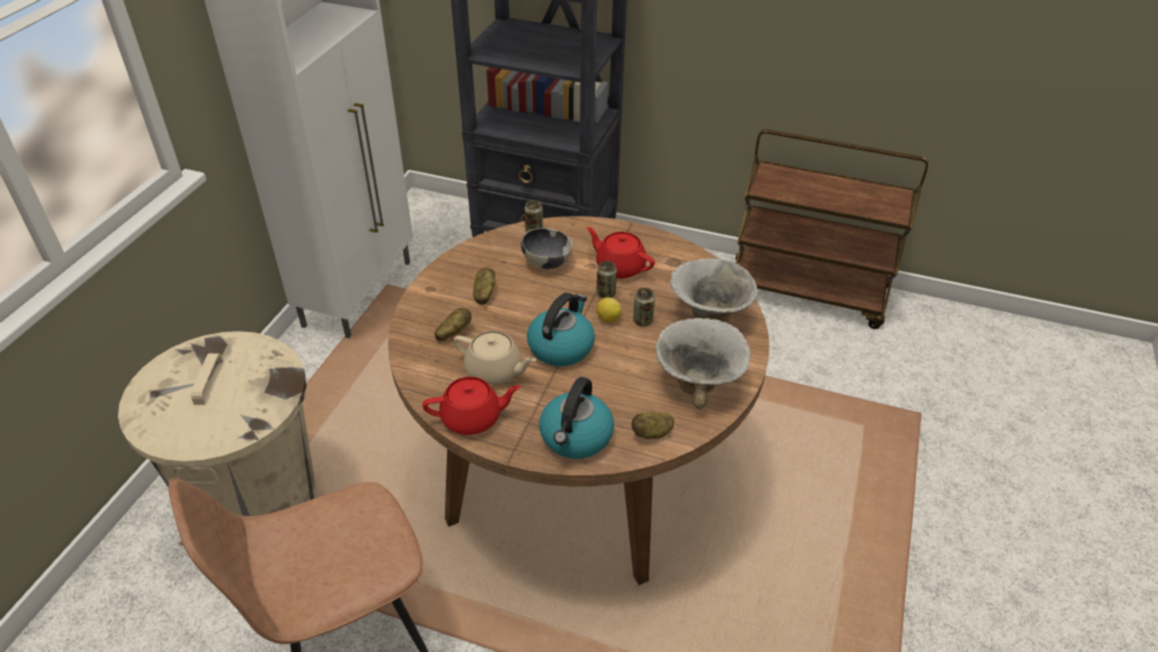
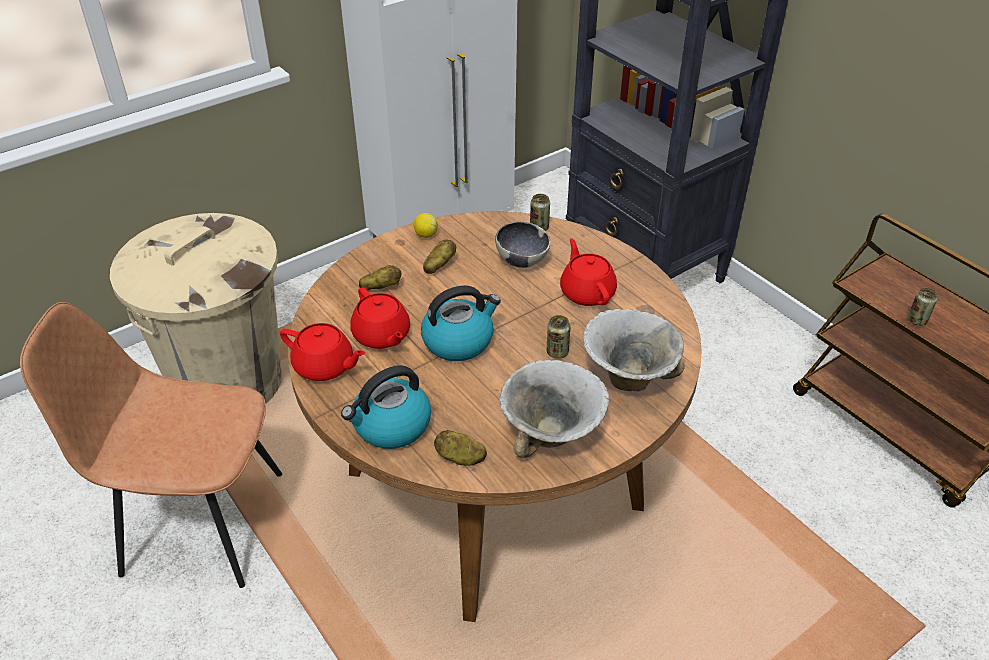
camera: 35 degrees right, 0 degrees up
beige teapot [454,331,536,385] -> red teapot [350,287,410,349]
can [596,261,617,298] -> can moved to [908,288,938,326]
lemon [597,297,622,323] -> lemon moved to [413,213,438,238]

